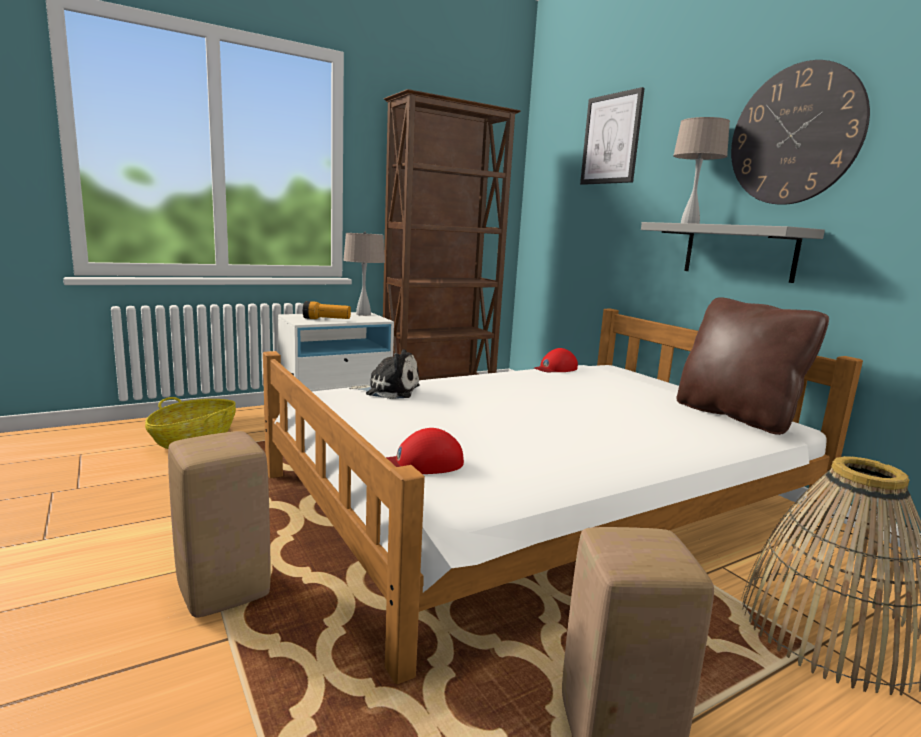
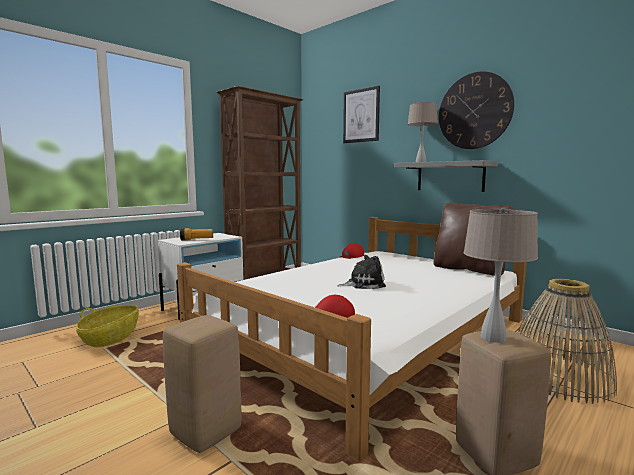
camera: 15 degrees left, 5 degrees down
beige table lamp [343,232,385,316] -> beige table lamp moved to [464,208,538,343]
plush toy [349,349,420,399] -> plush toy moved to [338,255,386,289]

